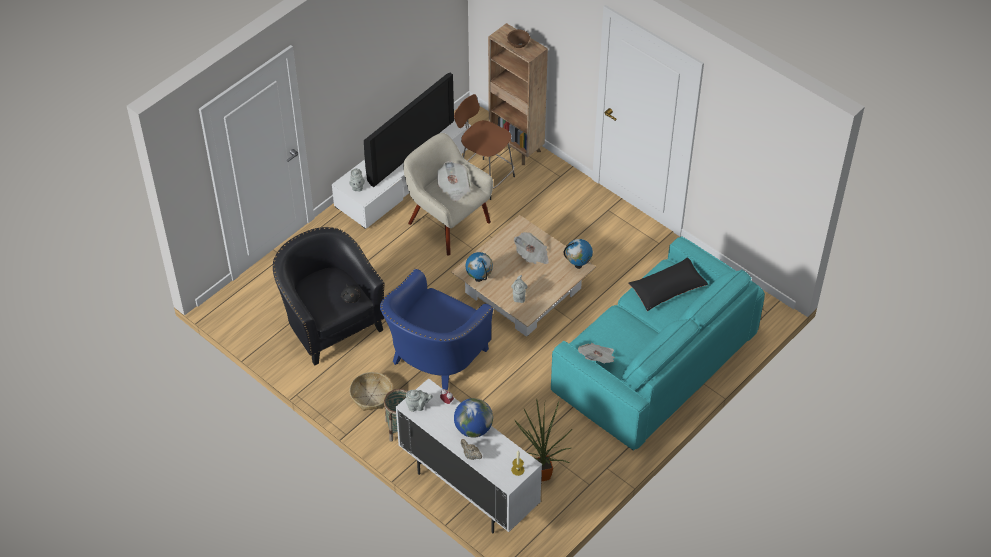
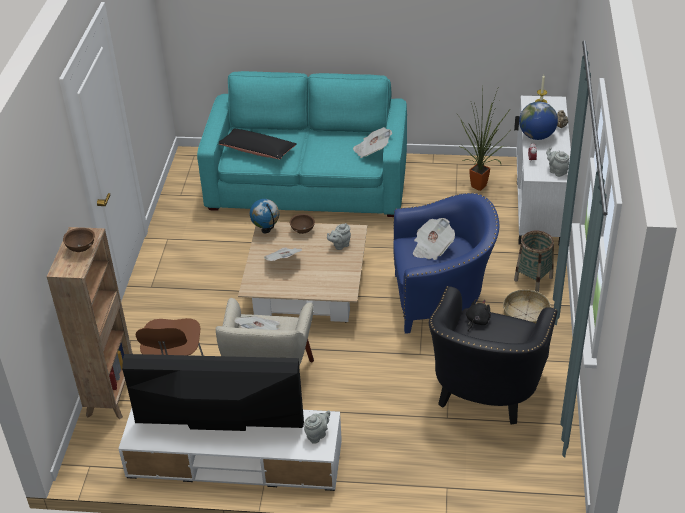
camera: 125 degrees left, 10 degrees down
globe [466,252,493,282] -> none
none -> brown bowl [290,214,315,234]
none -> newspaper [413,218,455,260]

